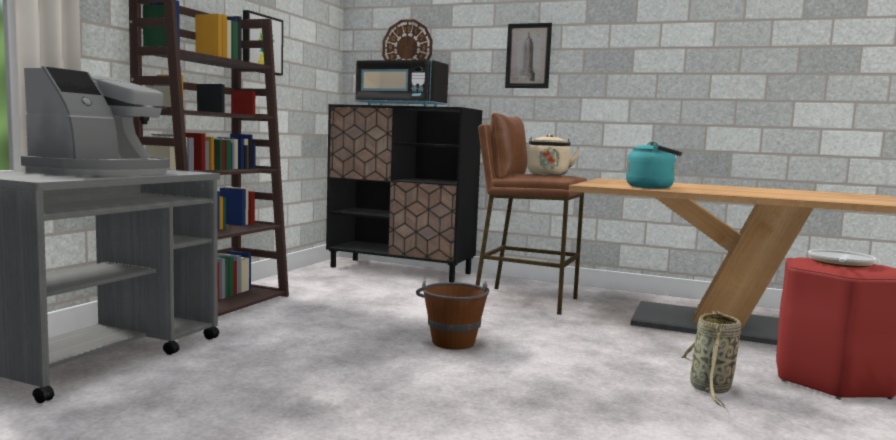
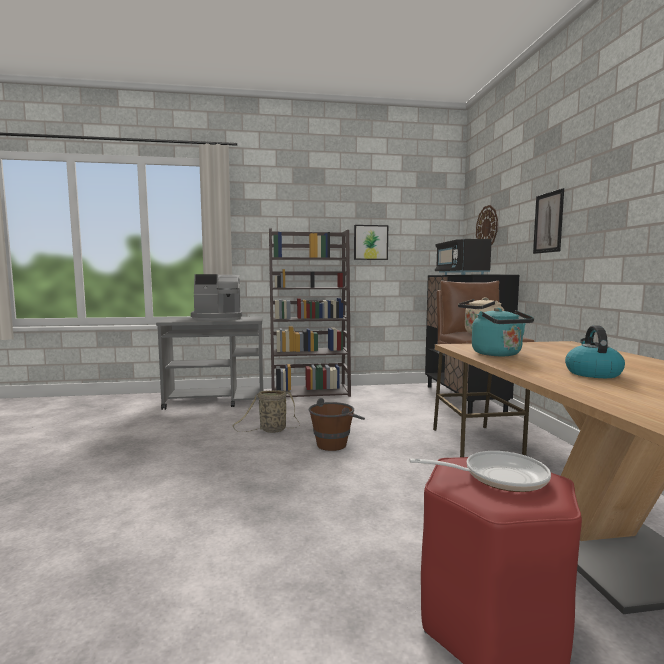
camera: 60 degrees right, 0 degrees up
basket [680,311,741,408] -> basket moved to [232,390,300,433]
none -> kettle [565,325,625,378]

